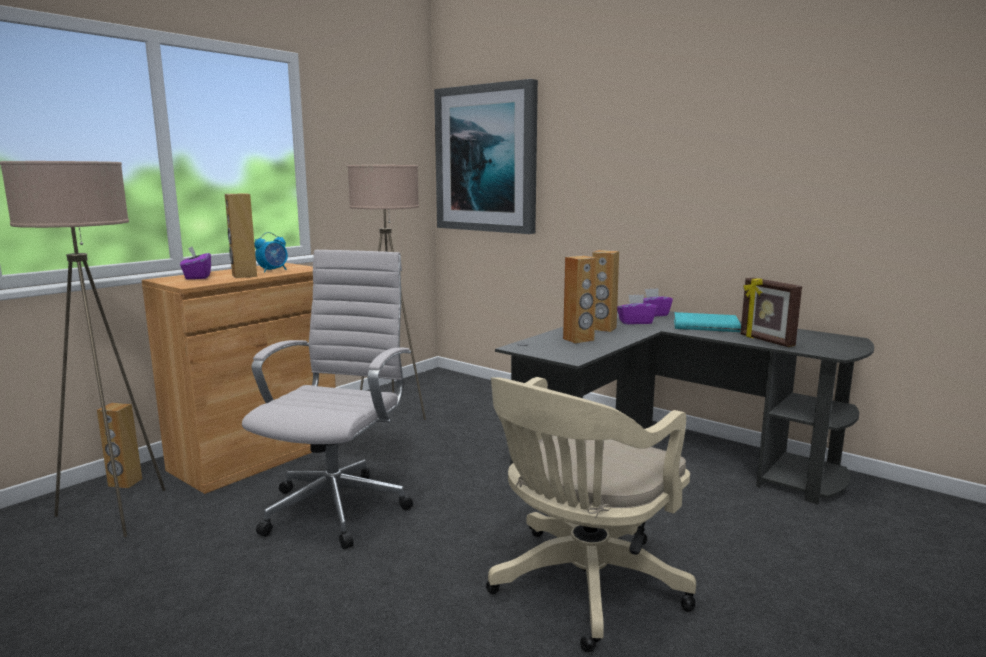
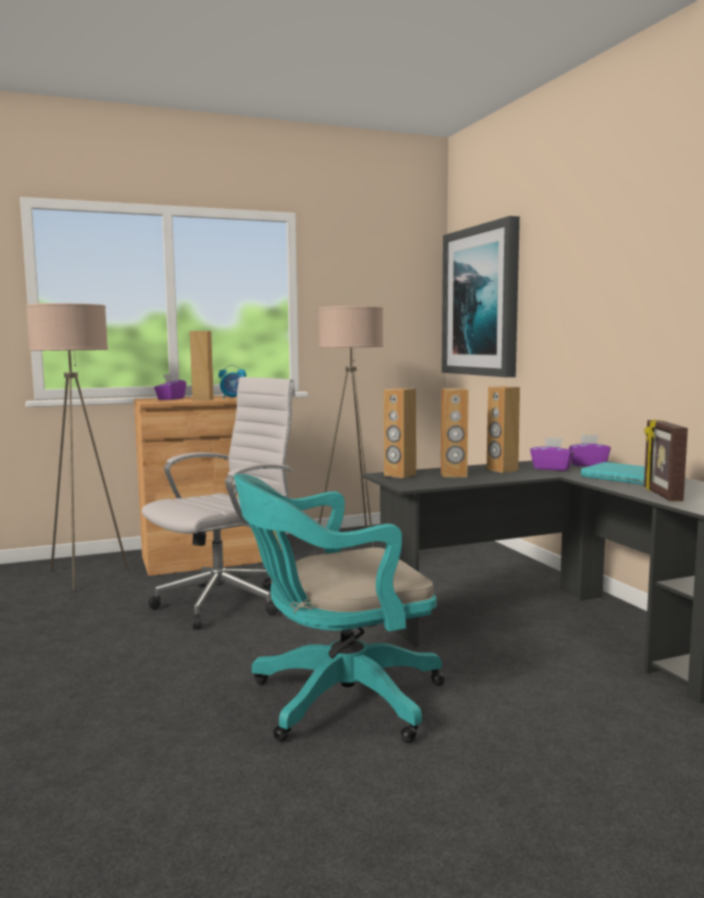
camera: 30 degrees right, 5 degrees down
brown speaker [97,403,142,488] -> brown speaker moved to [384,388,416,478]
beige office chair [486,377,696,652] -> turquoise office chair [234,474,445,743]

